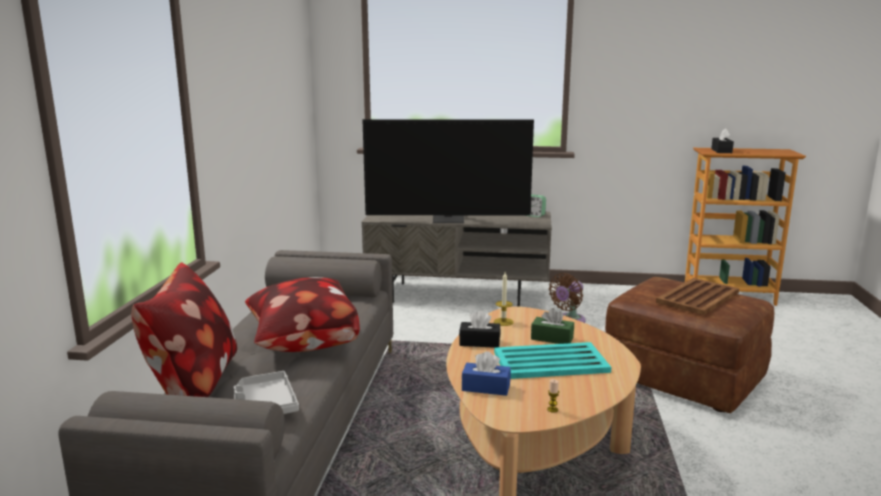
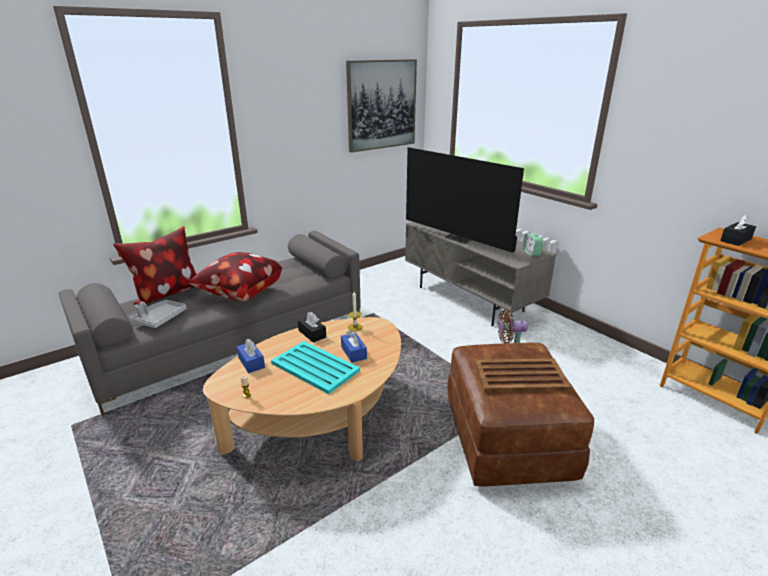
camera: 45 degrees right, 10 degrees up
green tissue box [531,308,574,344] -> blue tissue box [341,330,367,363]
none -> picture [346,59,417,153]

